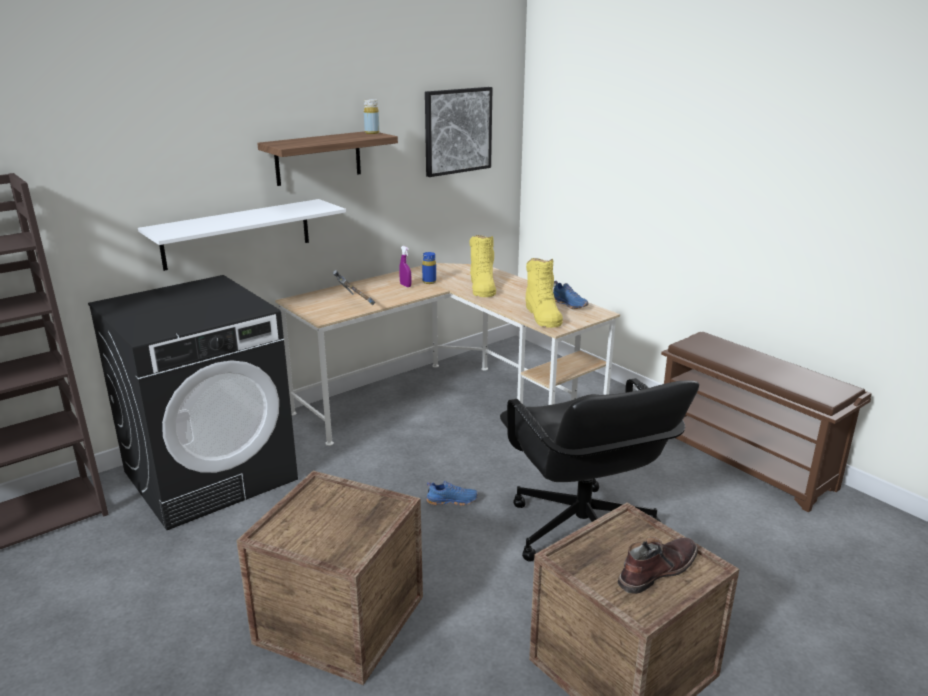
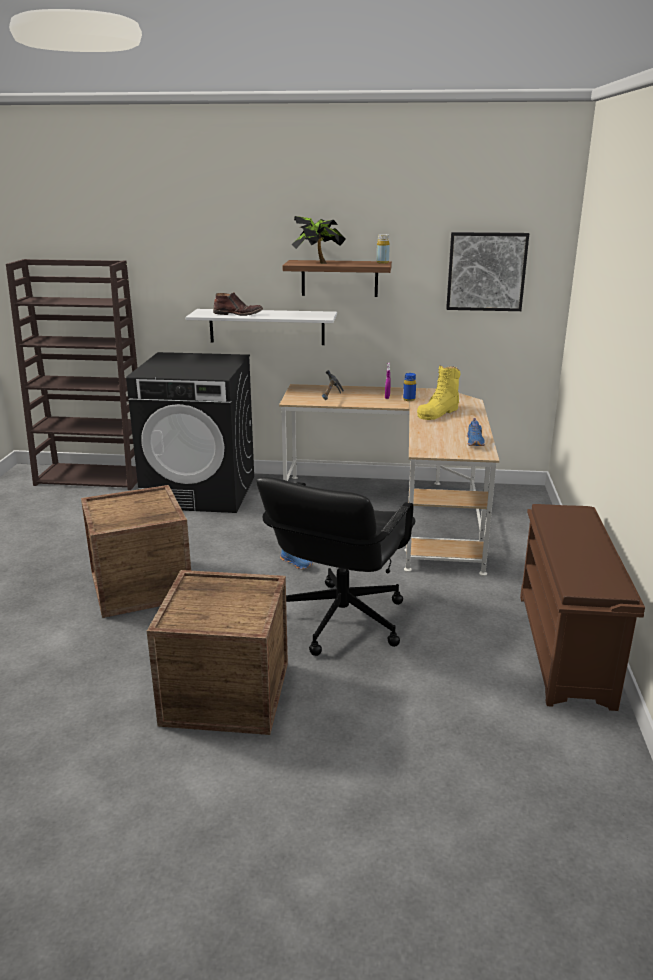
camera: 45 degrees right, 0 degrees up
yellow boot [525,258,563,328] -> none
brown boot [618,537,698,594] -> brown boot moved to [213,292,263,316]
none -> potted plant [291,216,346,264]

